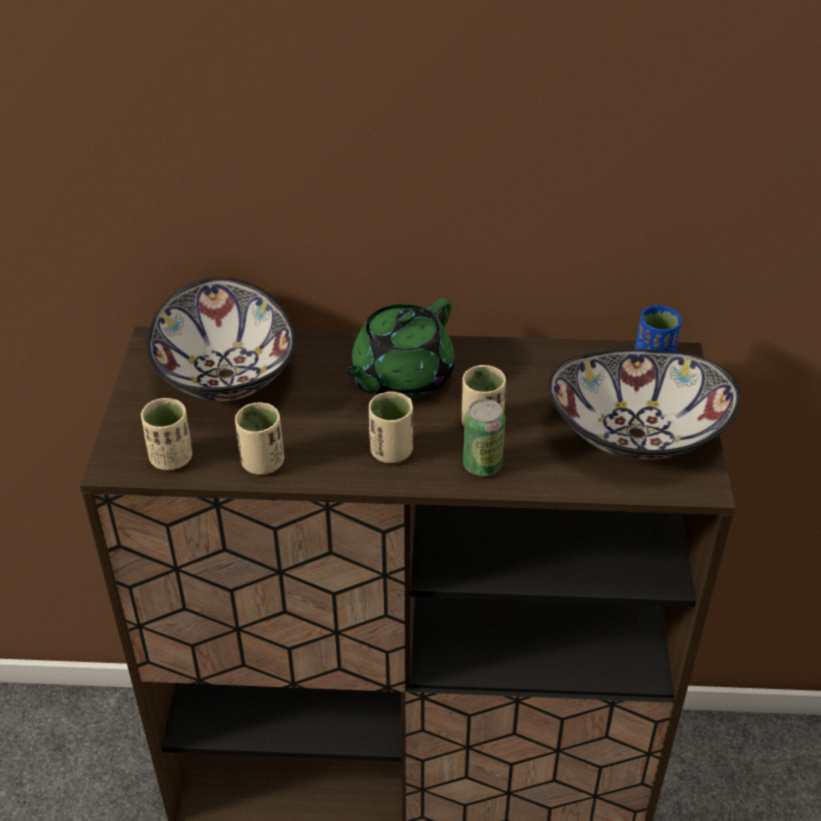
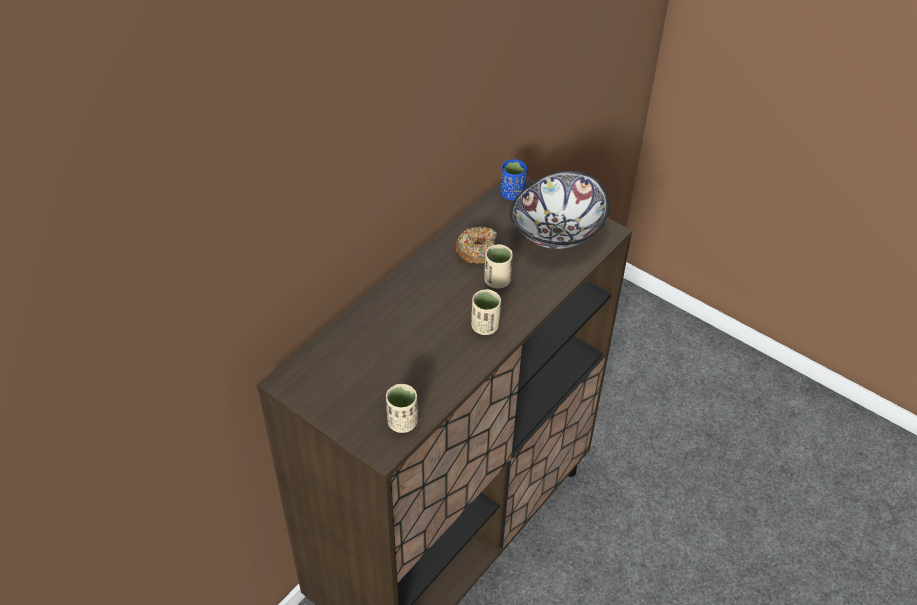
camera: 55 degrees left, 5 degrees up
bowl [147,278,296,401] -> none
beige cup [235,402,284,475] -> none
green teapot [345,298,455,399] -> none
can [463,399,505,476] -> none
none -> donut [456,227,497,263]

